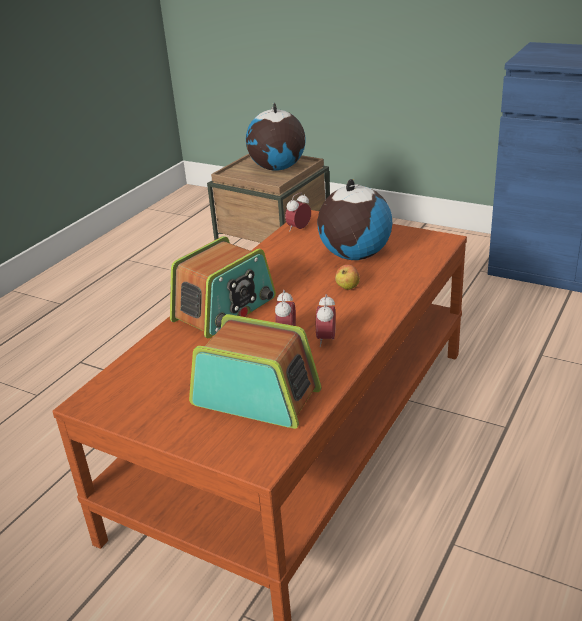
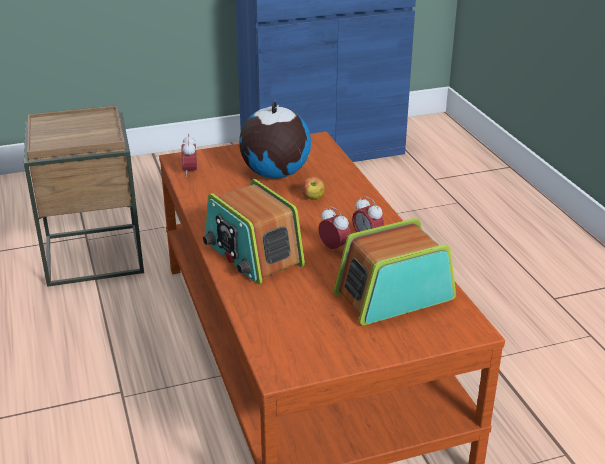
camera: 50 degrees left, 0 degrees up
radio [170,236,276,339] -> radio turned 150 degrees clockwise [203,179,305,285]
globe [246,103,306,171] -> none

